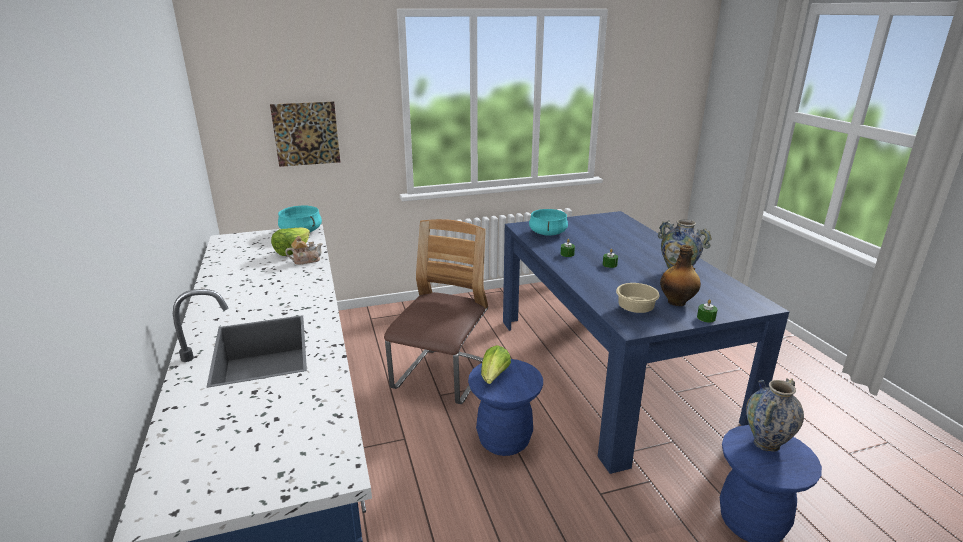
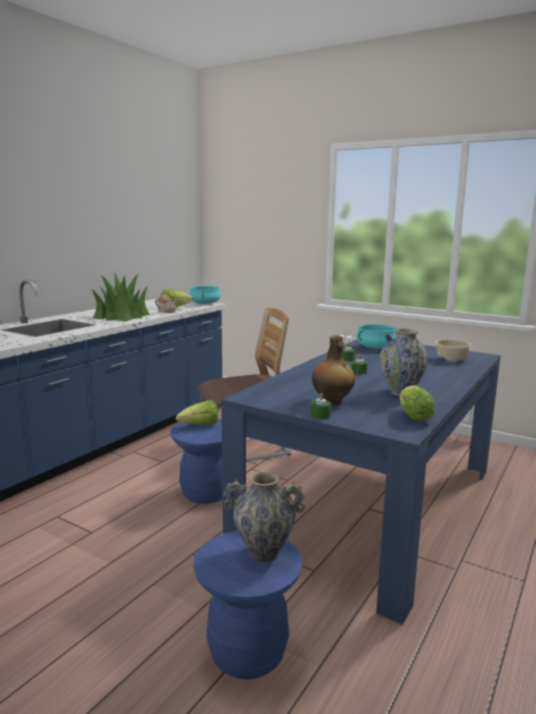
camera: 50 degrees right, 10 degrees down
picture [270,102,340,167] -> none
beige bowl [616,283,660,313] -> beige bowl moved to [435,340,472,361]
none -> potted plant [91,272,150,321]
none -> lettuce [400,385,435,421]

